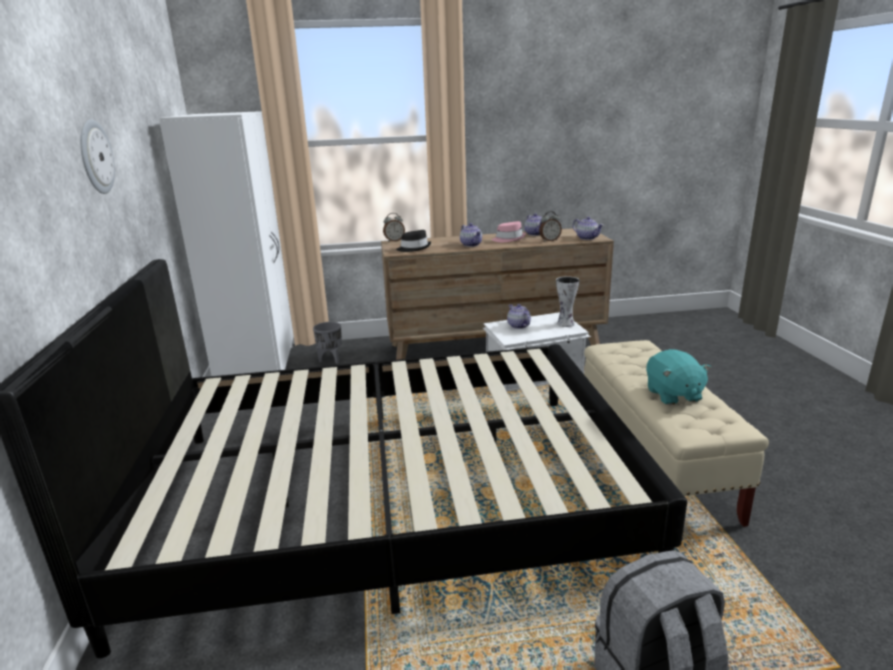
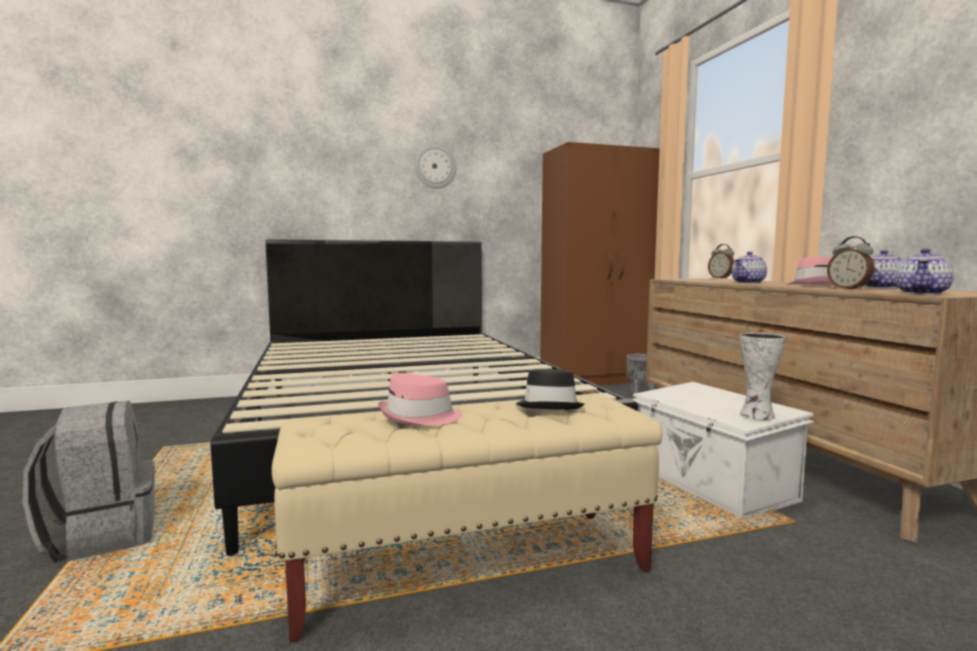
camera: 80 degrees right, 15 degrees down
white wardrobe [159,111,294,376] -> brown wardrobe [540,142,660,385]
black hat [396,230,431,252] -> black hat moved to [516,369,585,410]
teapot [507,304,531,329] -> none
turquoise plush toy [646,349,711,405] -> pink hat [378,373,463,425]

